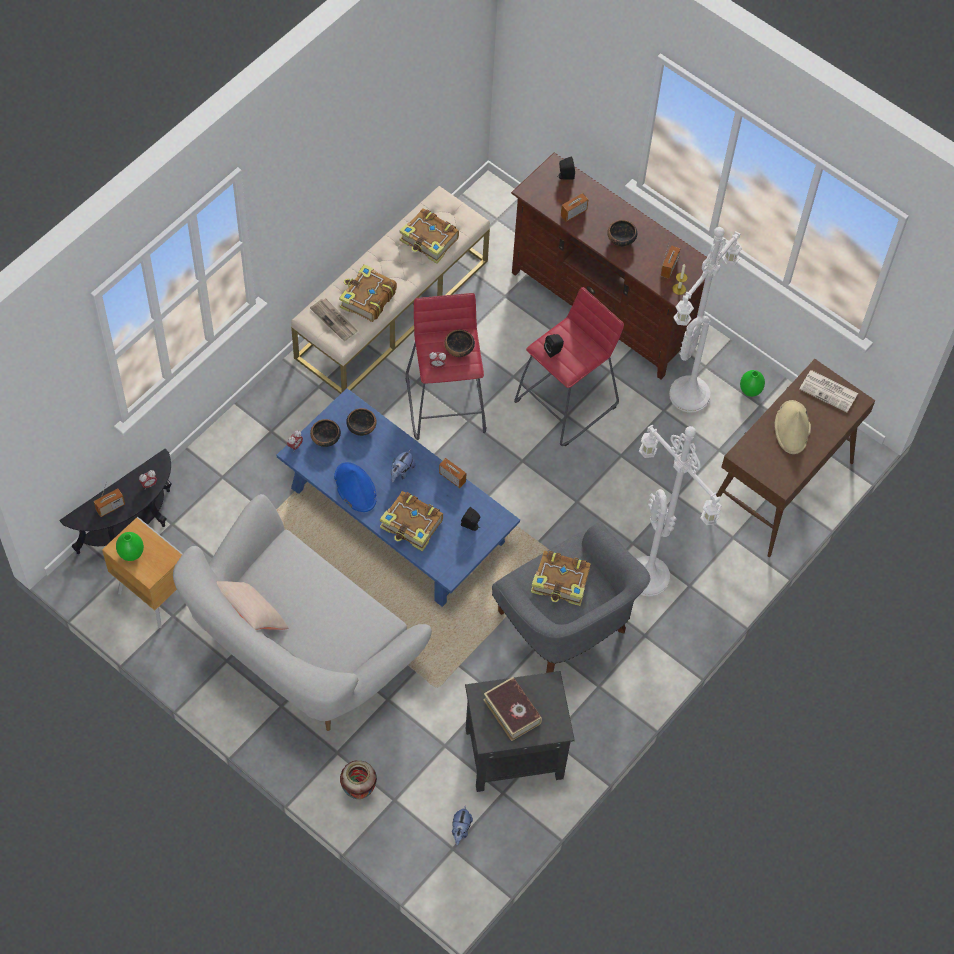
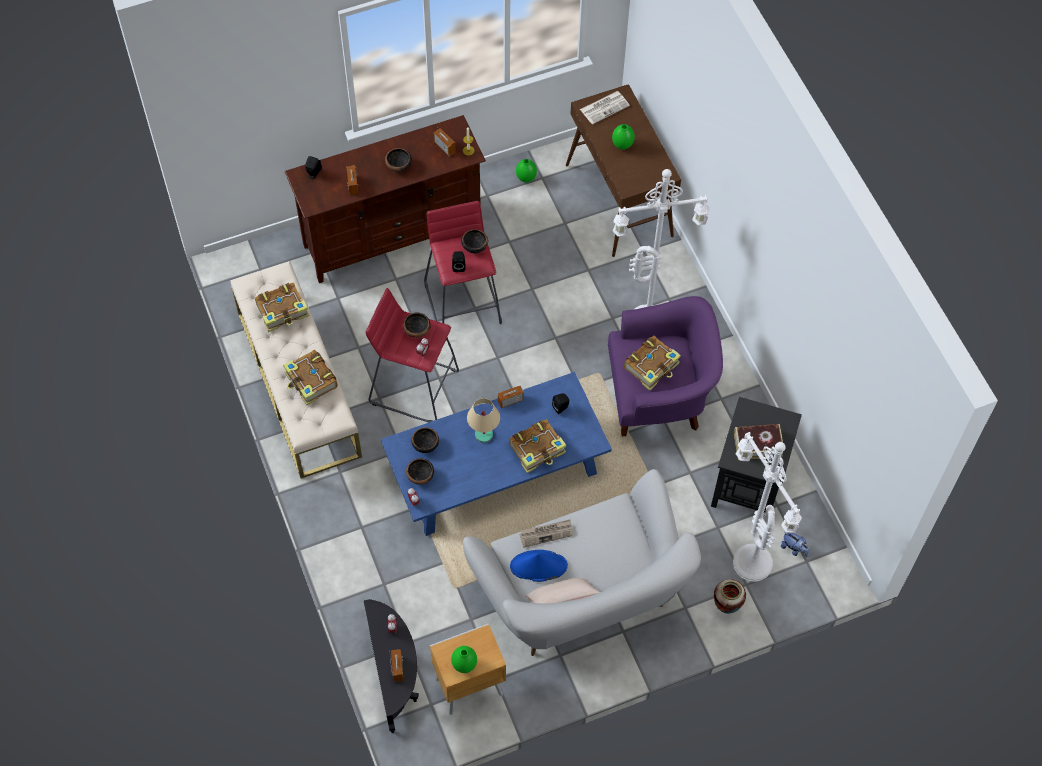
camera: 60 degrees left, 0 degrees up
newspaper [310,299,358,341] -> newspaper moved to [519,520,573,548]
blue hat [334,462,377,512] -> blue hat moved to [510,550,568,582]
plush toy [391,449,415,483] -> beige table lamp [467,398,500,443]
grey armchair [492,522,650,673] -> purple armchair [608,296,723,436]
white floor lamp [669,227,742,413] -> white floor lamp moved to [733,432,802,582]
beige hat [775,400,811,454] -> green vase [612,124,635,150]
none -> bowl [461,229,488,254]

